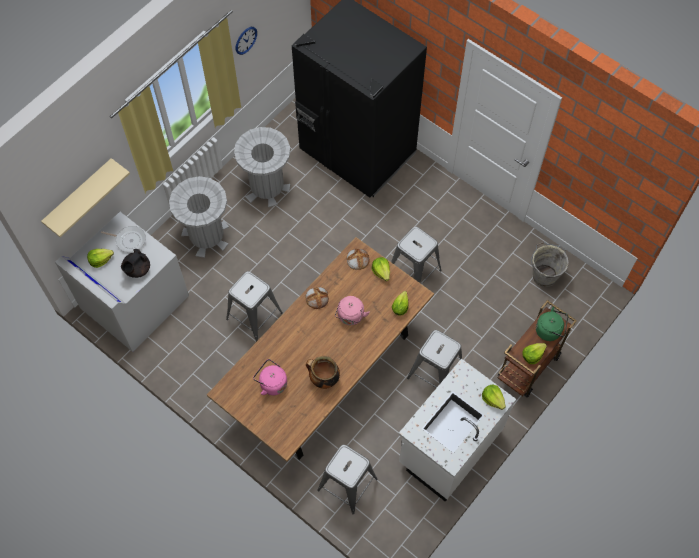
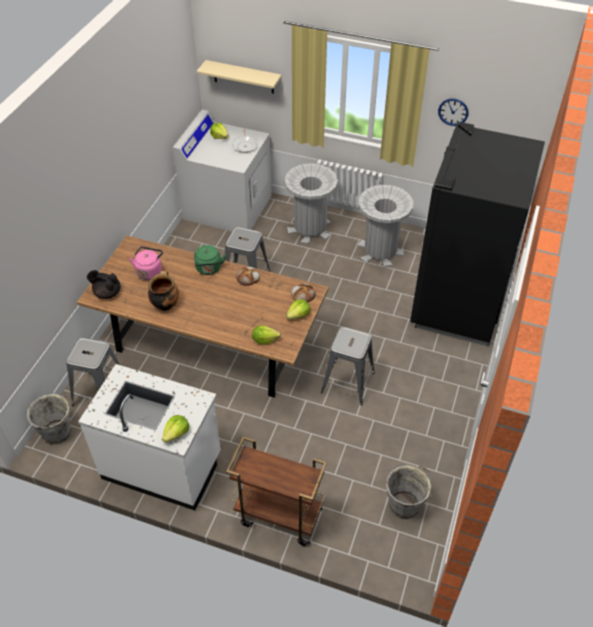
camera: 70 degrees right, 15 degrees down
black teapot [121,249,150,278] -> black teapot moved to [87,270,120,299]
pink kettle [335,296,370,325] -> none
grey stool [407,330,462,388] -> none
lettuce [522,343,547,364] -> none
green kettle [536,307,568,341] -> green kettle moved to [194,245,226,275]
none -> grey bucket [27,393,73,445]

